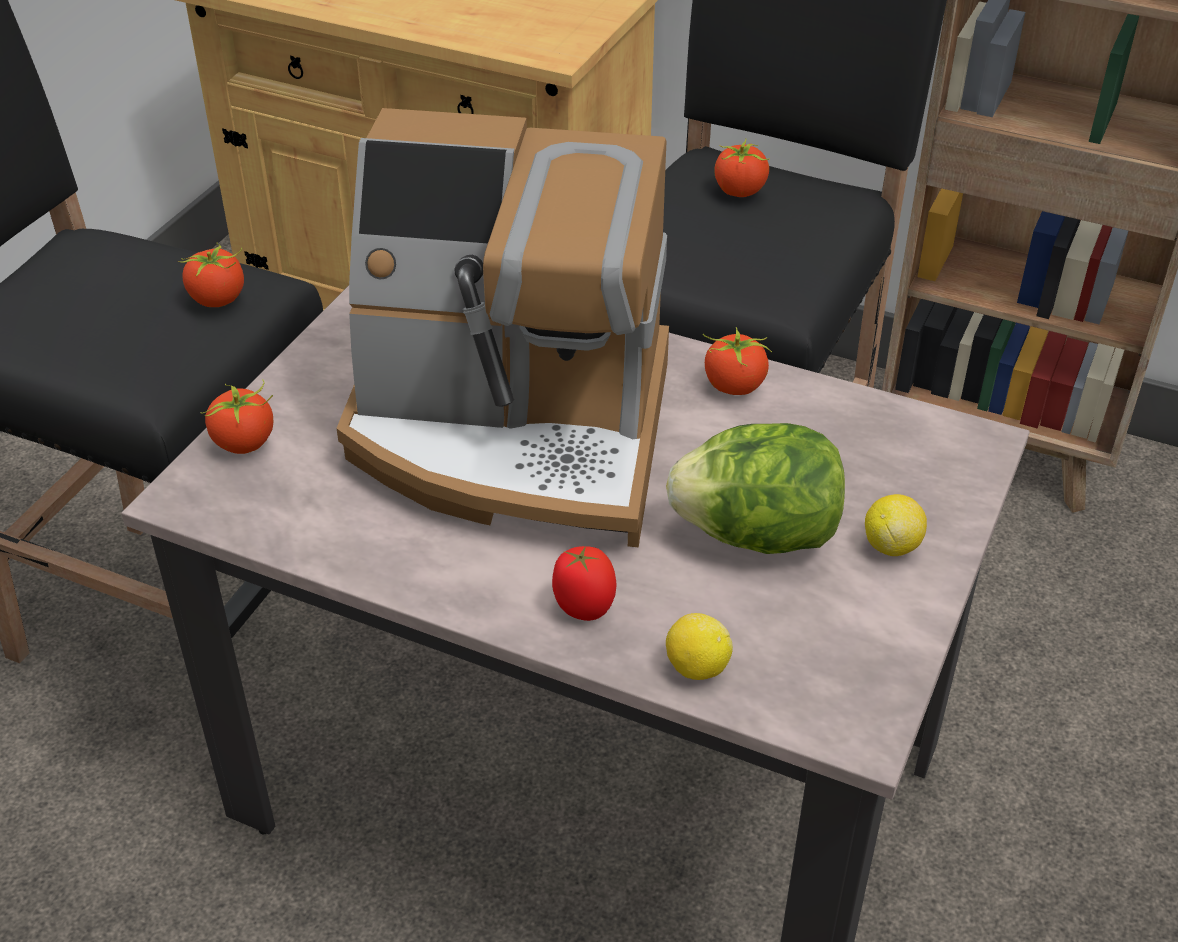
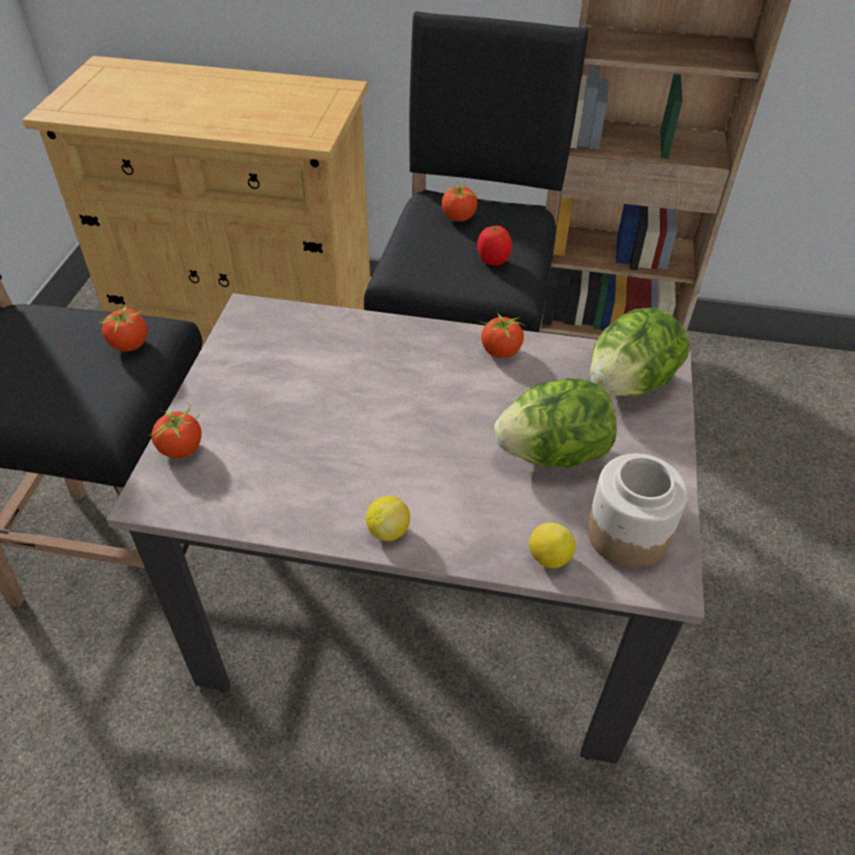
camera: 15 degrees left, 5 degrees up
coffee machine [336,108,669,548] -> none
tomato [552,546,617,621] -> tomato moved to [477,226,512,266]
lemon [865,494,927,556] -> lemon moved to [366,496,410,541]
none -> jar [587,454,687,568]
none -> lettuce [590,308,690,396]

